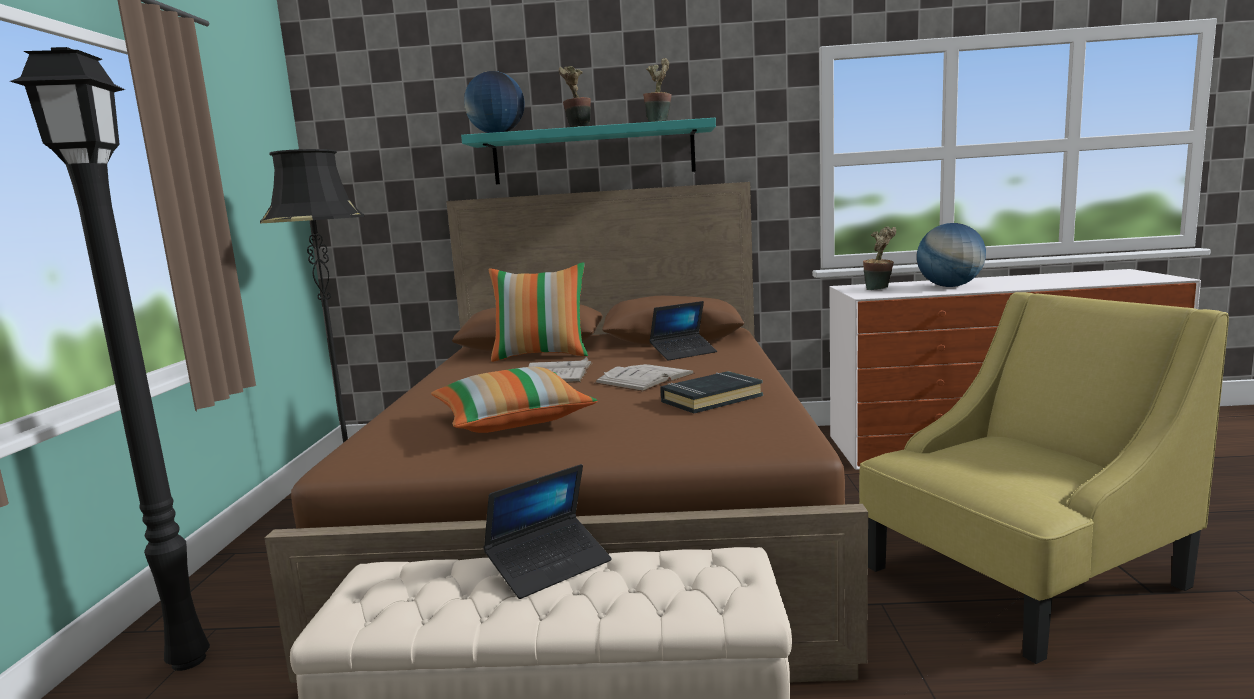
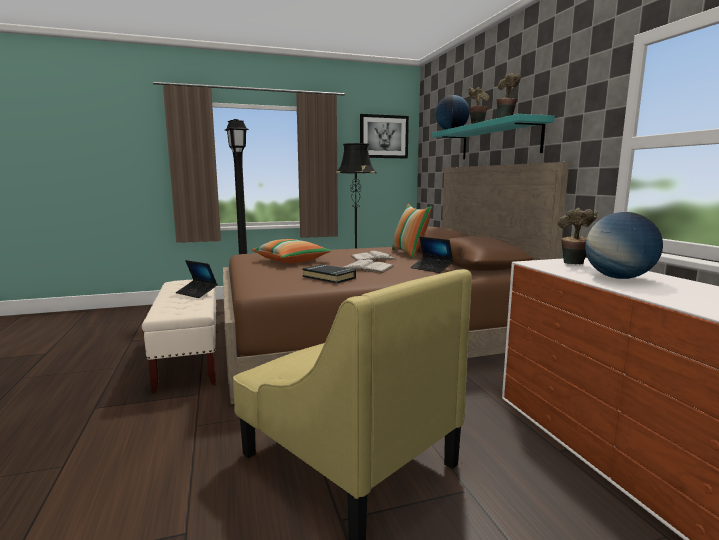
camera: 70 degrees right, 0 degrees up
none -> picture [360,114,409,158]

